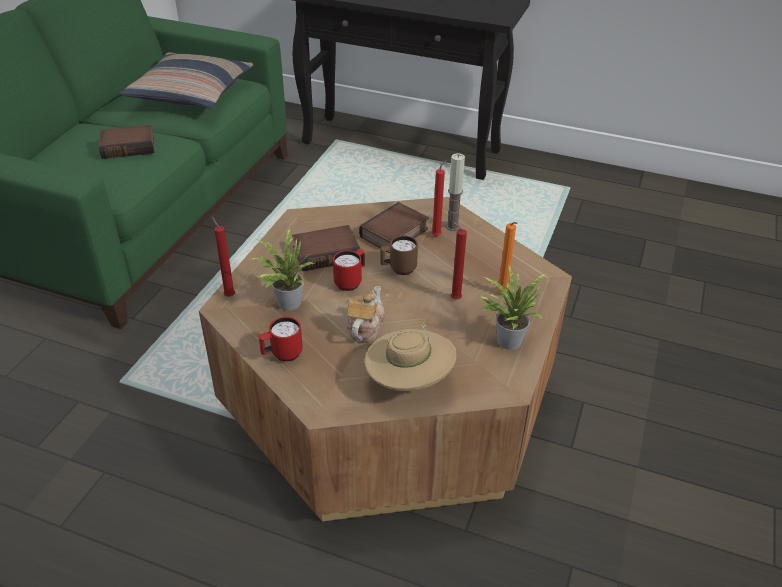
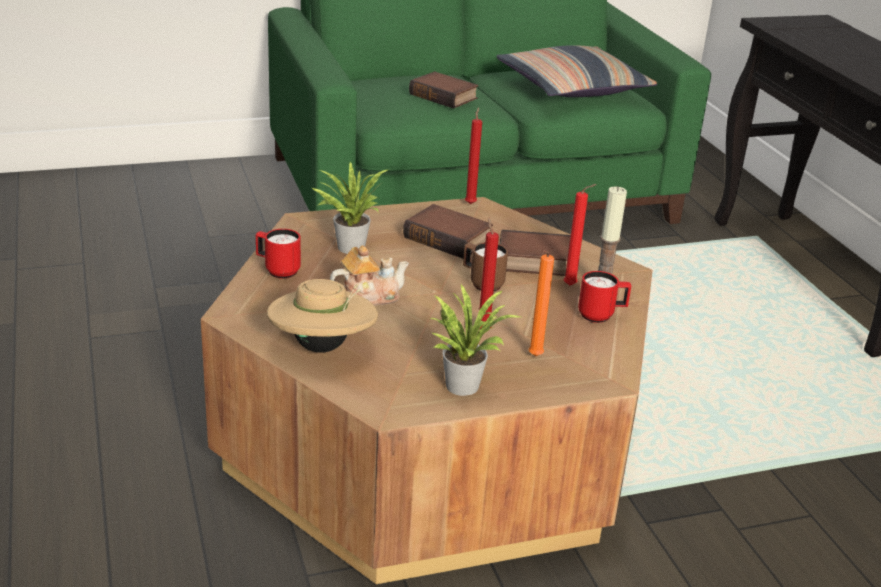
camera: 50 degrees right, 10 degrees down
red candle [211,216,235,297] -> red candle moved to [465,107,482,204]
red mug [333,249,365,291] -> red mug moved to [578,271,631,323]

